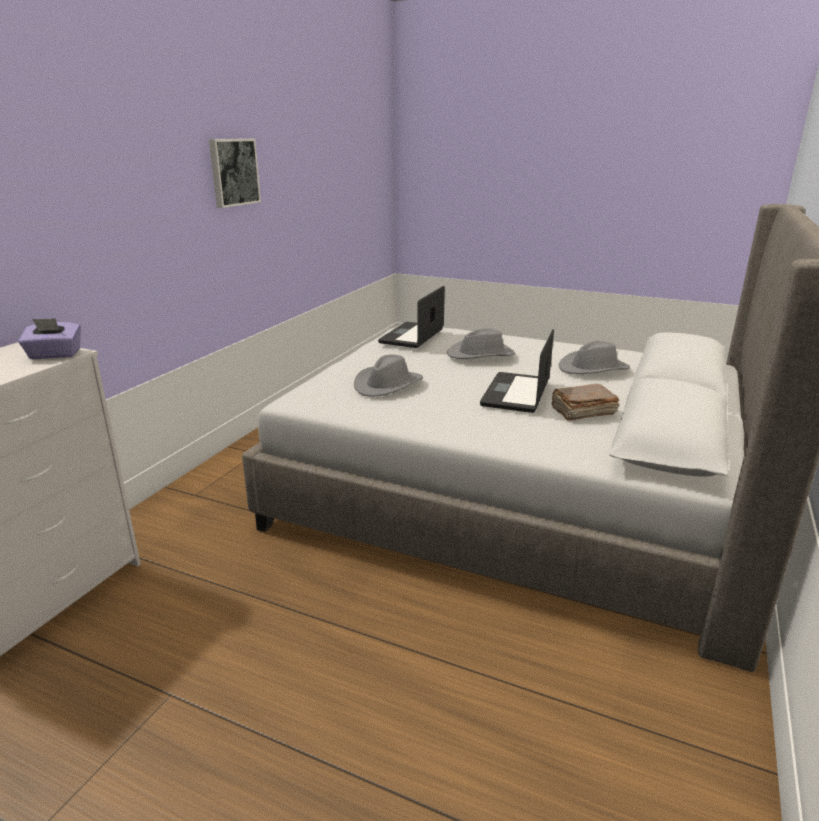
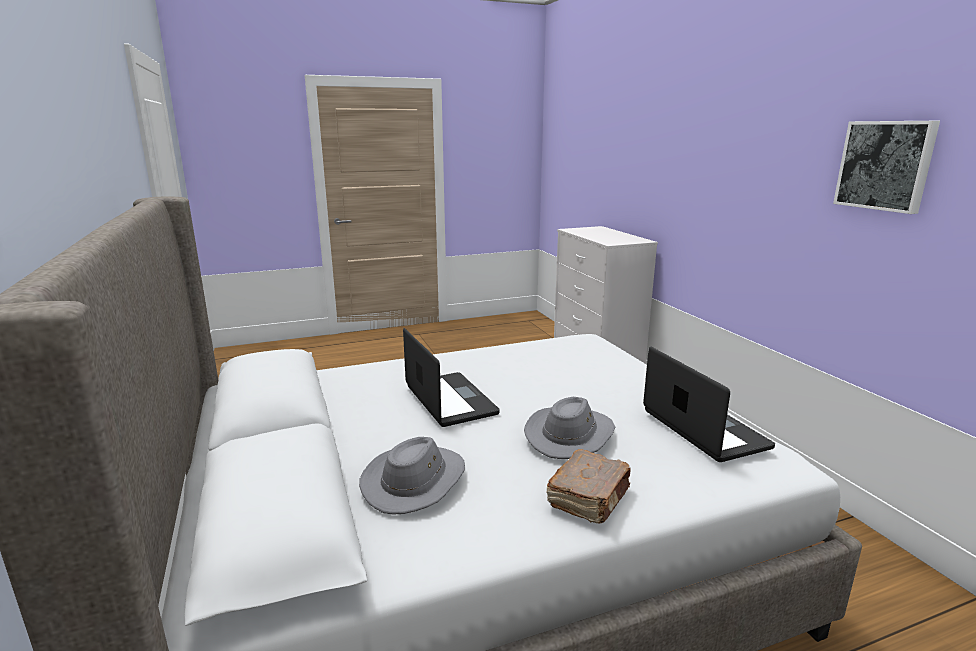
camera: 135 degrees right, 5 degrees down
purple tissue box [18,318,81,359] -> none
grey hat [354,355,423,397] -> none
brown book [551,384,620,421] -> brown book moved to [547,449,631,523]

